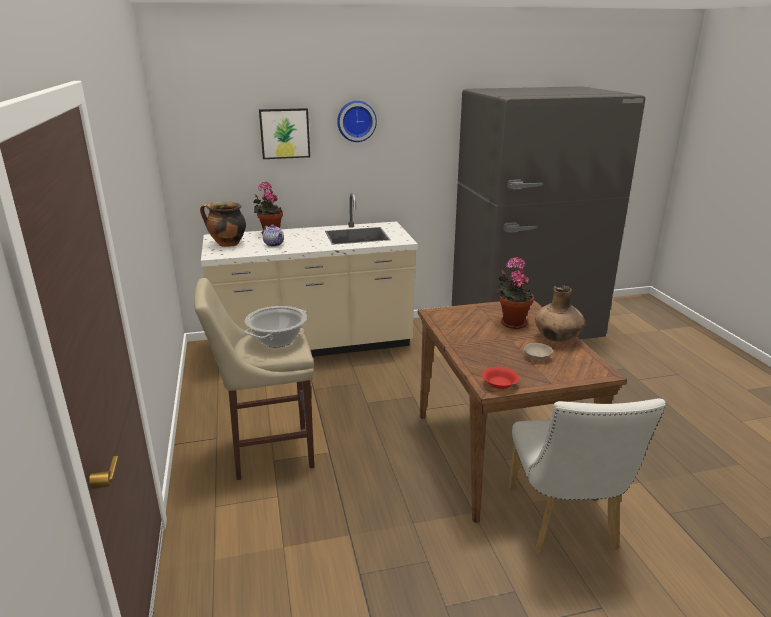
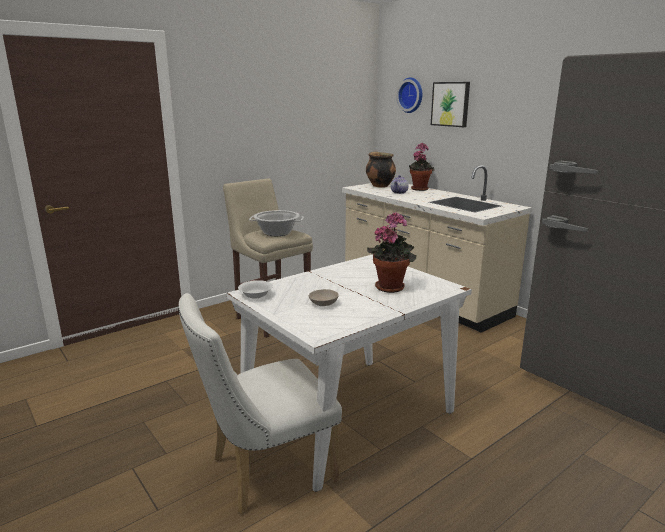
camera: 65 degrees right, 5 degrees down
wall clock [337,101,377,142] -> wall clock moved to [396,78,422,113]
brown dining table [418,300,627,523] -> white dining table [227,254,472,492]
red bowl [482,367,519,389] -> white bowl [238,280,273,299]
brown vase [535,286,585,342] -> none

